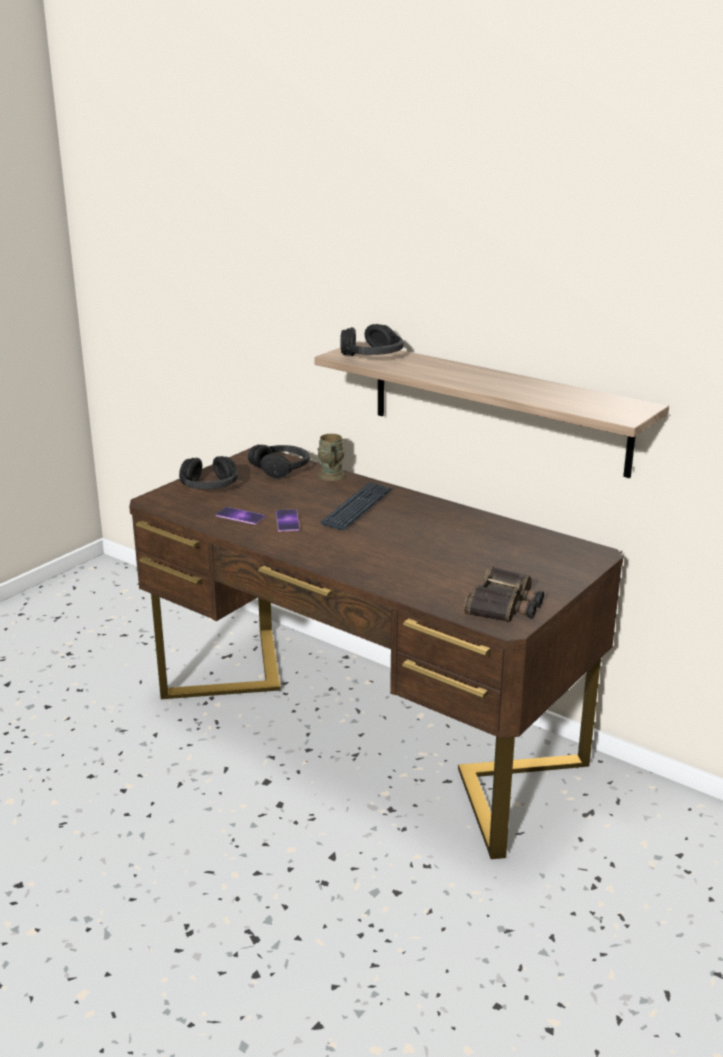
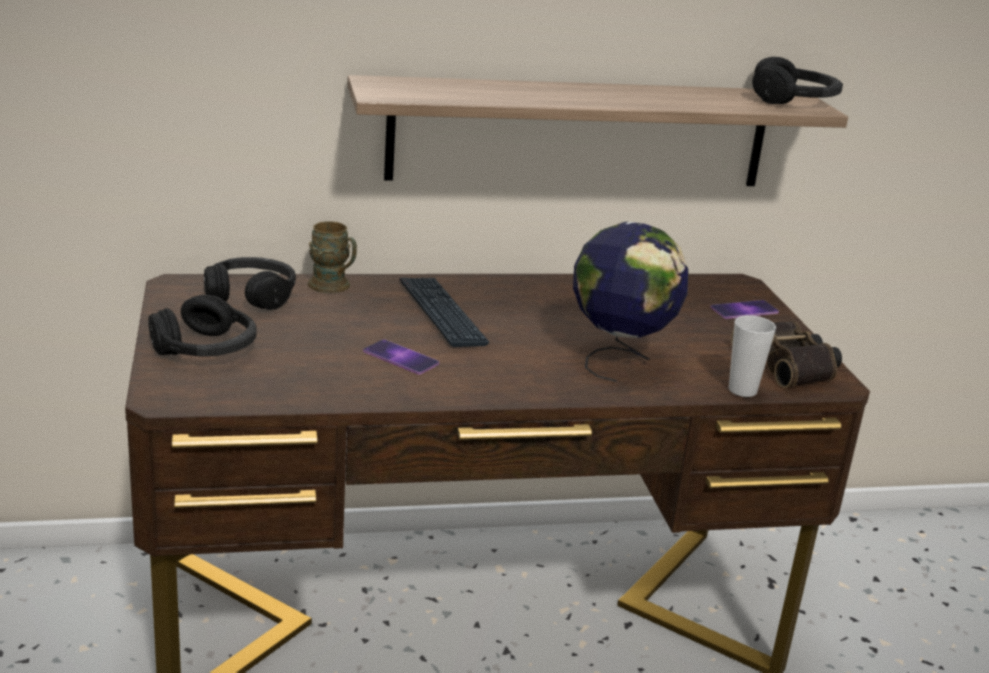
camera: 50 degrees left, 0 degrees up
phone [216,507,266,525] -> phone moved to [710,300,779,319]
black headphones [341,324,403,356] -> black headphones moved to [752,57,843,104]
none -> globe [573,222,688,382]
none -> cup [729,315,776,397]

